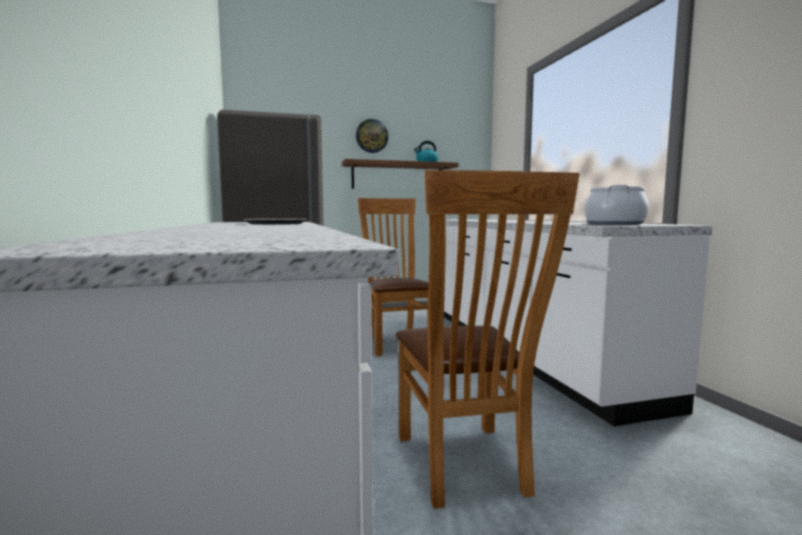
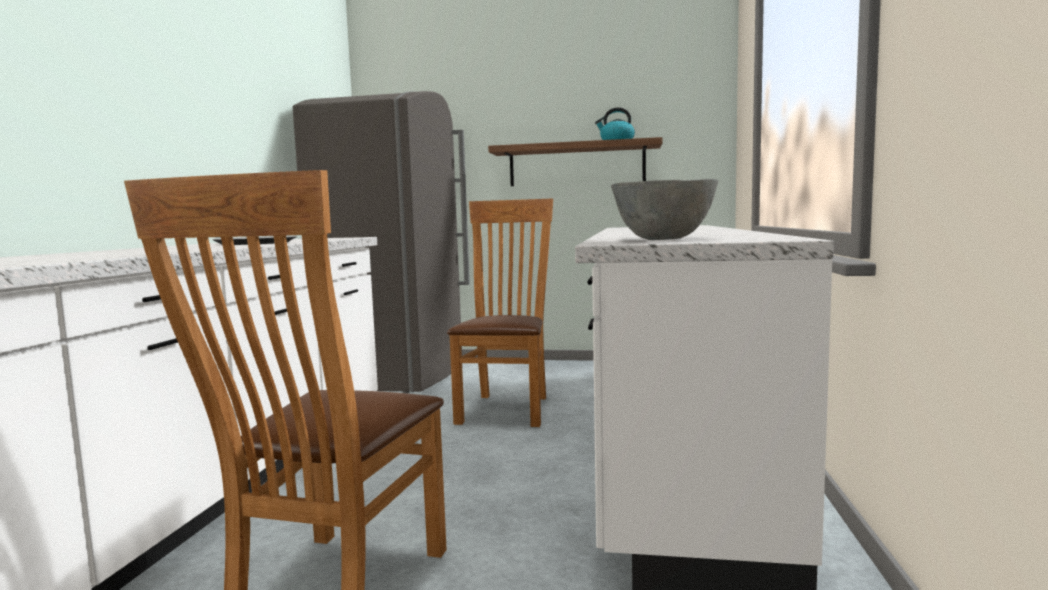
camera: 25 degrees right, 0 degrees up
wall clock [356,119,388,153] -> none
cooking pot [584,184,649,225] -> grey bowl [611,179,718,240]

